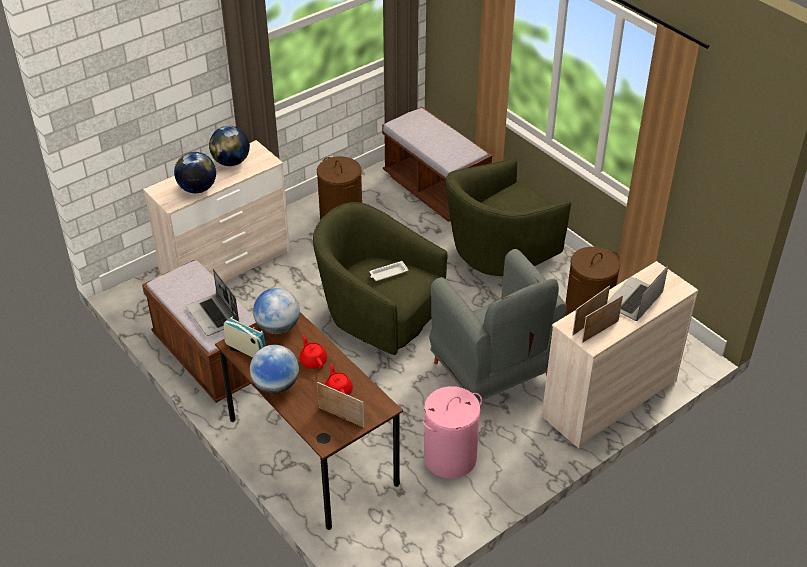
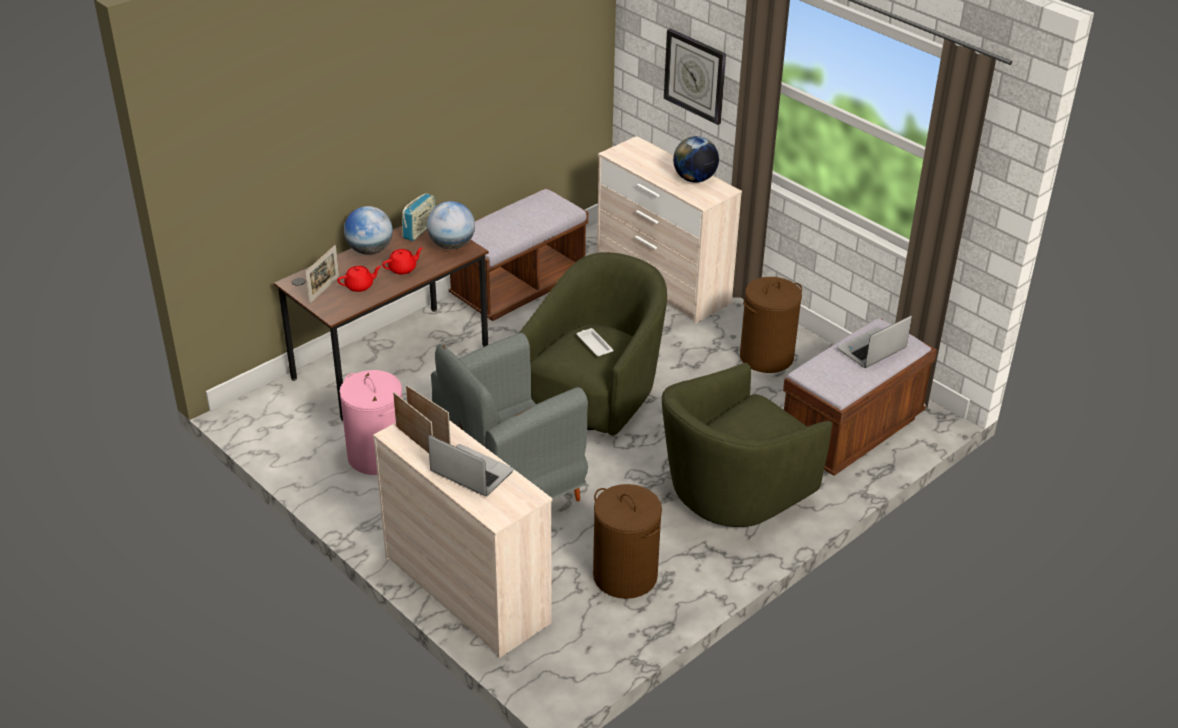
camera: 85 degrees right, 5 degrees down
globe [174,152,216,193] -> none
laptop [186,269,239,336] -> laptop moved to [837,316,912,368]
green armchair [446,158,571,276] -> green armchair turned 90 degrees counterclockwise [662,363,833,527]
none -> wall clock [664,29,726,125]

